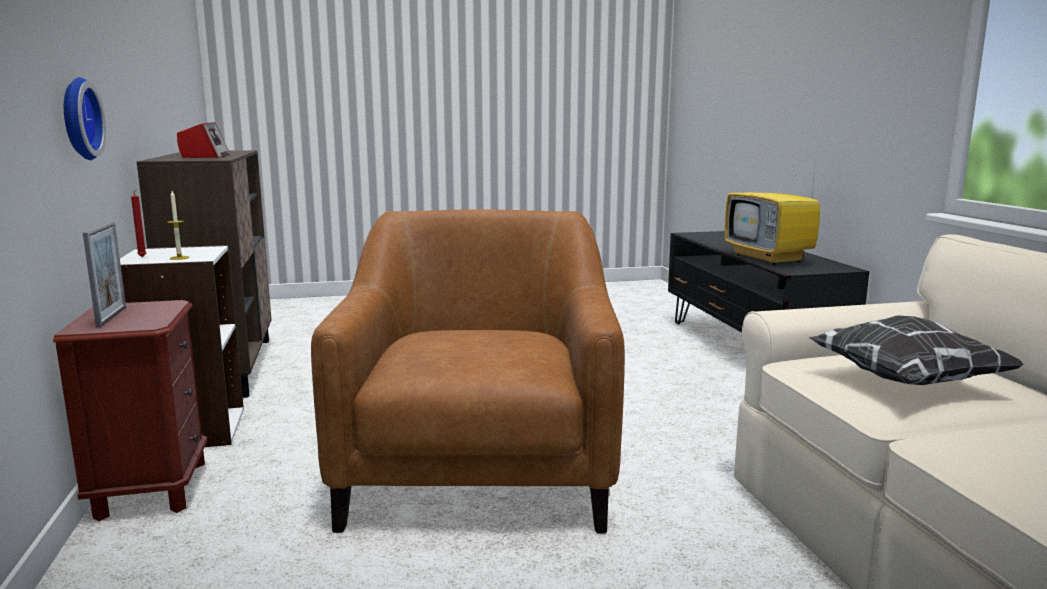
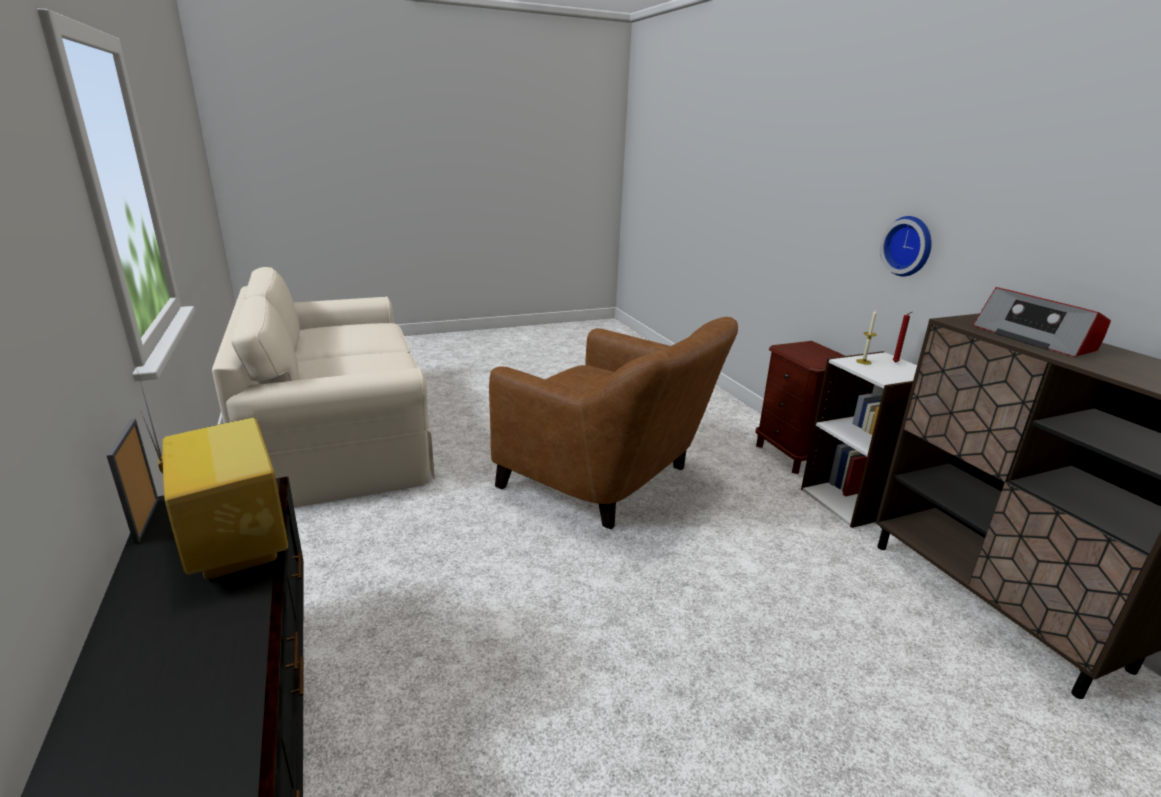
camera: 170 degrees right, 10 degrees up
picture frame [83,221,126,327] -> picture frame moved to [107,418,159,544]
brown armchair [311,210,625,534] -> brown armchair turned 45 degrees counterclockwise [489,317,738,529]
pillow [809,315,1024,385] -> none

